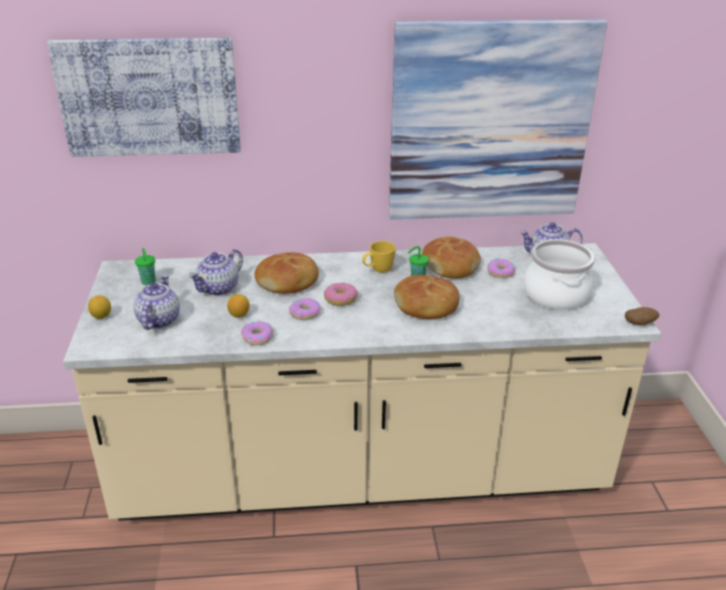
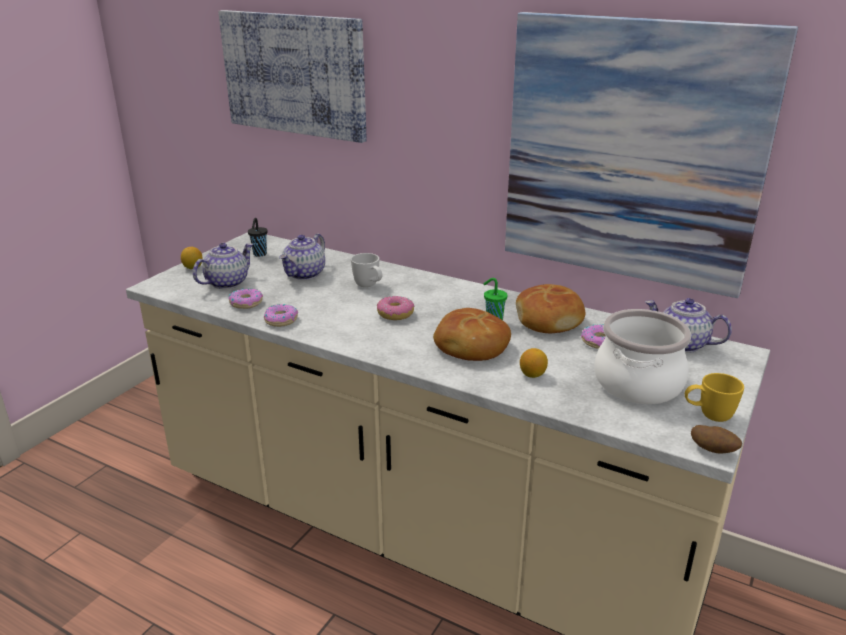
camera: 35 degrees right, 5 degrees down
green cup [135,248,156,286] -> black cup [248,218,268,257]
teapot [188,249,243,296] -> teapot turned 45 degrees counterclockwise [279,233,325,280]
lemon [227,294,250,318] -> lemon moved to [520,348,548,378]
bread [254,252,319,294] -> white mug [351,253,382,287]
donut [289,298,321,320] -> donut moved to [228,289,263,309]
yellow mug [362,241,396,273] -> yellow mug moved to [685,373,744,422]

